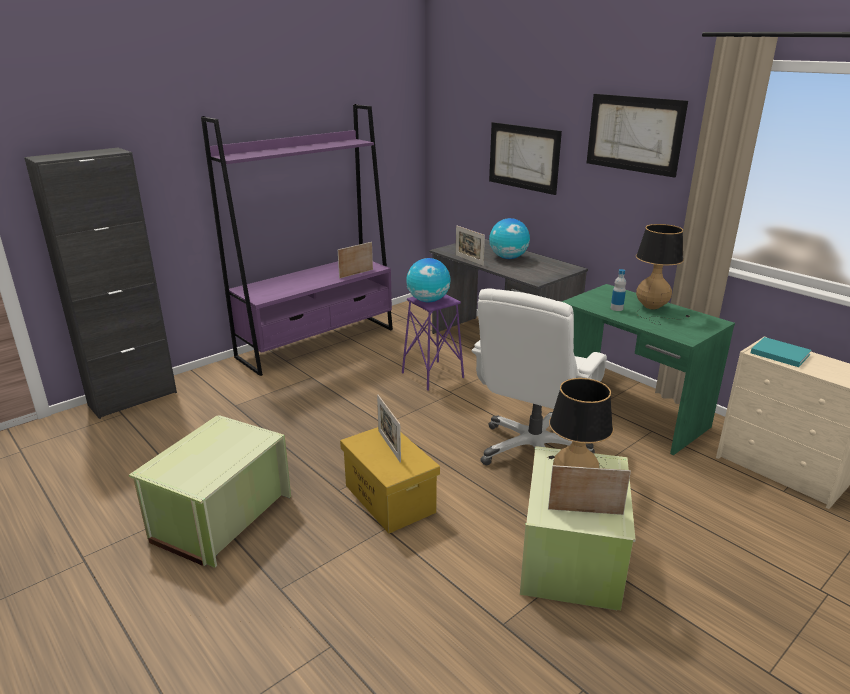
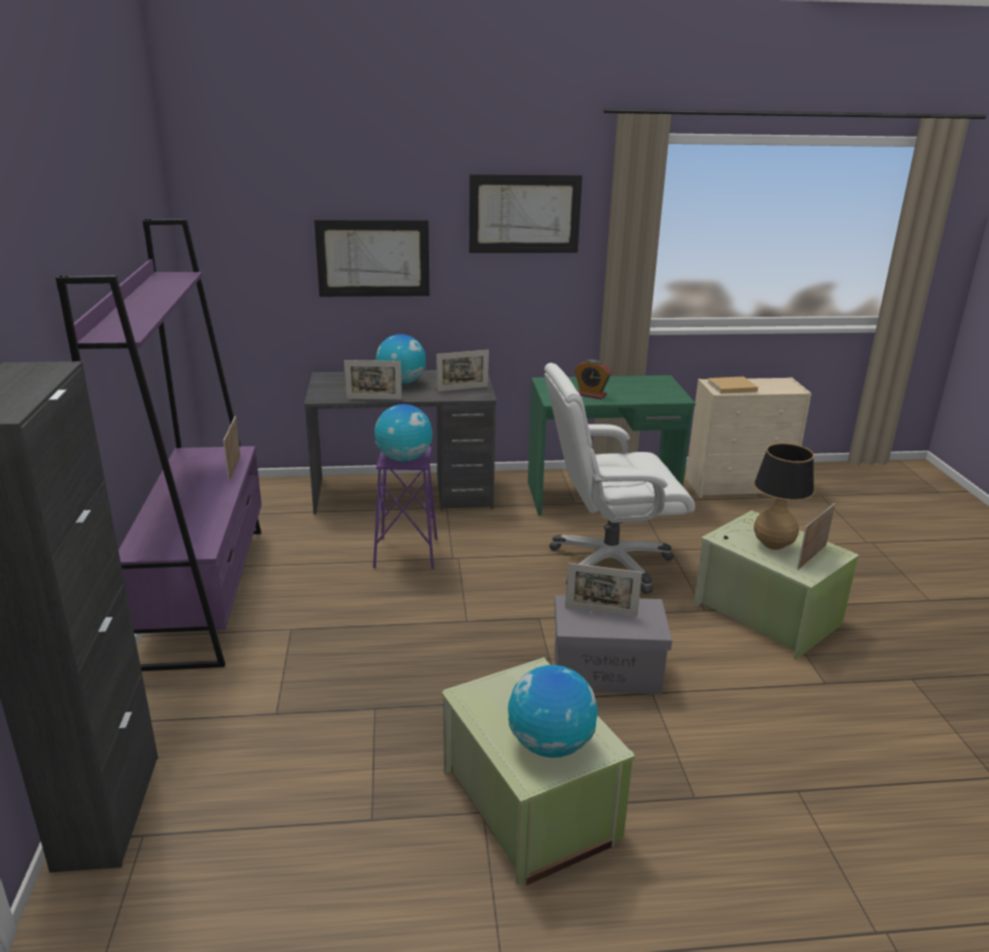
camera: 55 degrees left, 0 degrees up
yellow storage box [340,427,440,533] -> grey storage box [554,595,672,694]
white office chair [472,288,607,465] -> white office chair turned 105 degrees clockwise [544,363,695,594]
bottle [611,269,626,311] -> alarm clock [574,359,612,399]
table lamp [636,224,690,325] -> none
turquoise book [750,337,811,367] -> beige book [707,376,758,394]
none -> picture frame [436,350,489,392]
none -> globe [508,665,598,758]

